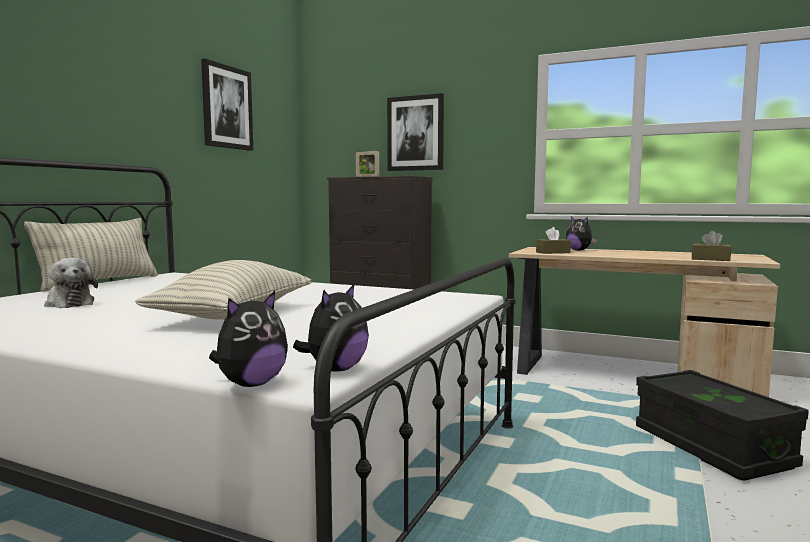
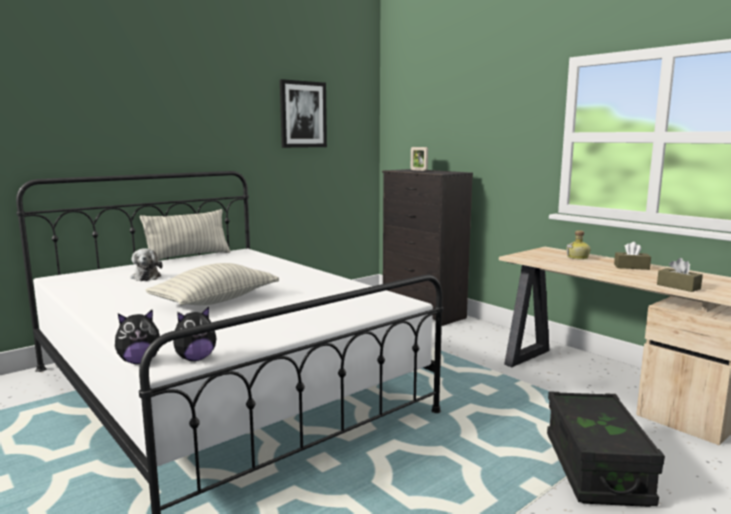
camera: 25 degrees right, 5 degrees up
picture [387,93,444,171] -> none
brown tissue box [536,227,571,254] -> brown tissue box moved to [614,242,651,270]
plush toy [566,216,597,251] -> bottle [566,230,590,259]

